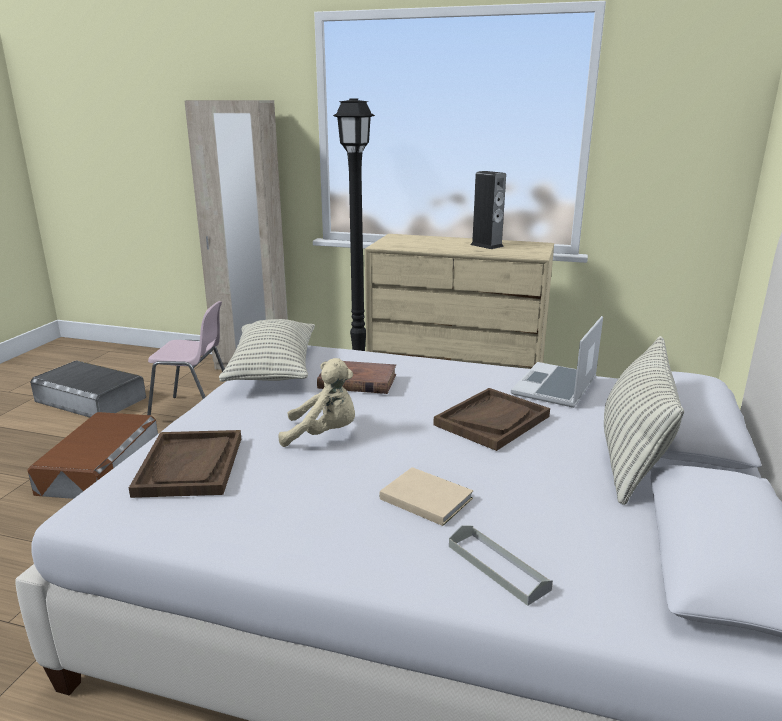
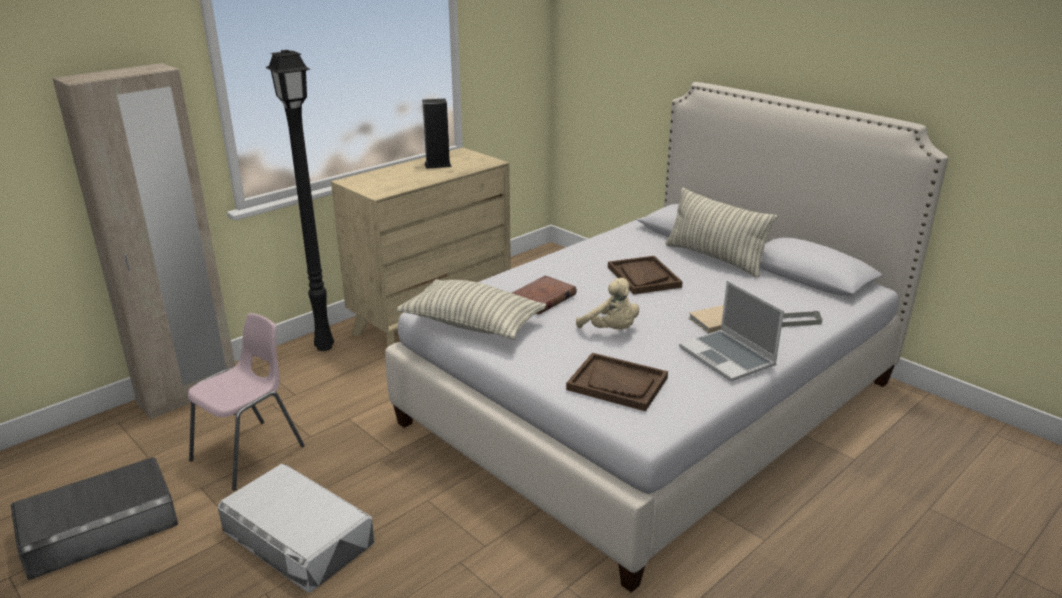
camera: 60 degrees left, 5 degrees up
brown storage box [27,412,158,499] -> white storage box [218,464,375,593]
beige plush toy [278,358,355,447] -> beige plush toy turned 105 degrees clockwise [576,278,639,329]
laptop [511,316,603,408] -> laptop moved to [679,280,784,381]

